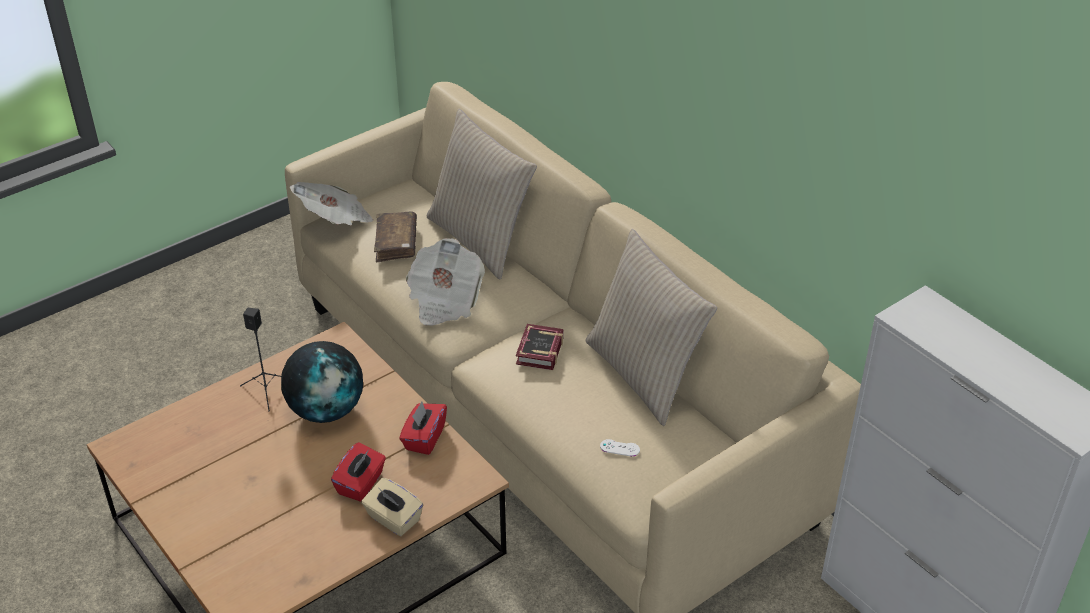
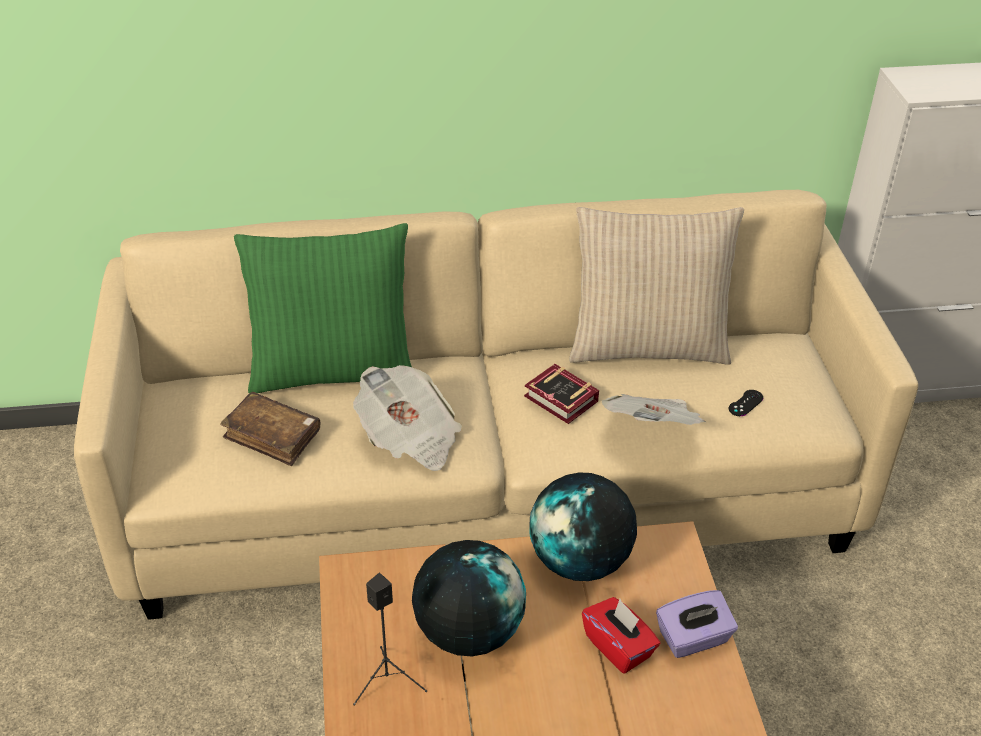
camera: 60 degrees left, 0 degrees up
newspaper [290,182,373,226] -> newspaper moved to [602,394,706,425]
beige tissue box [361,478,423,536] -> purple tissue box [656,590,738,658]
red tissue box [399,401,447,455] -> globe [529,473,637,581]
beige pillow [427,109,537,280] -> green pillow [234,223,412,393]
white game controller [600,439,640,456] -> black game controller [729,390,763,416]

